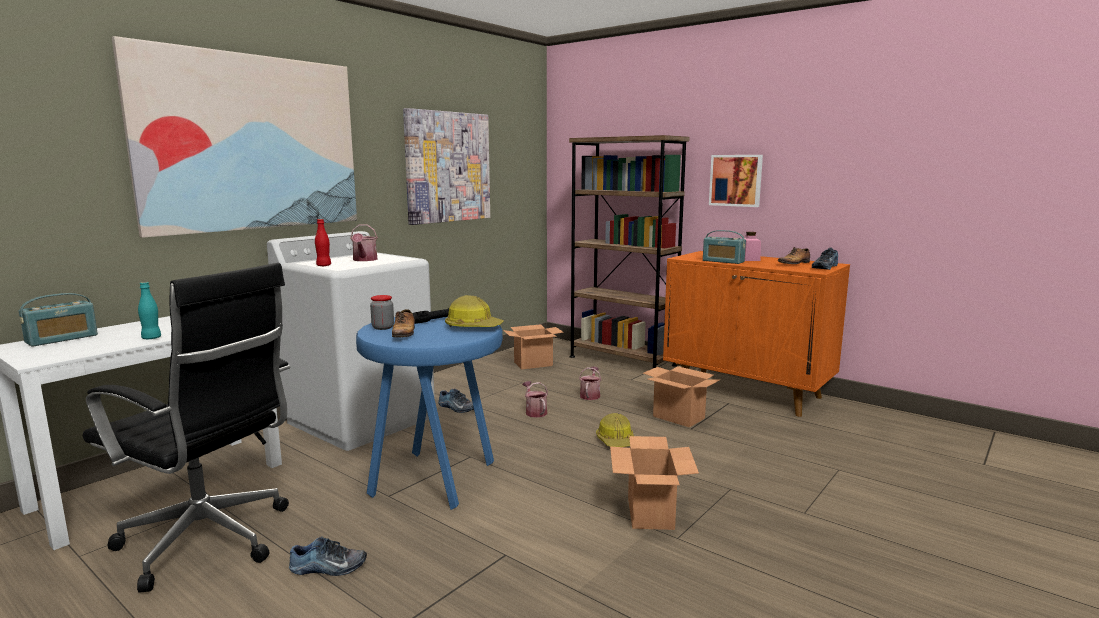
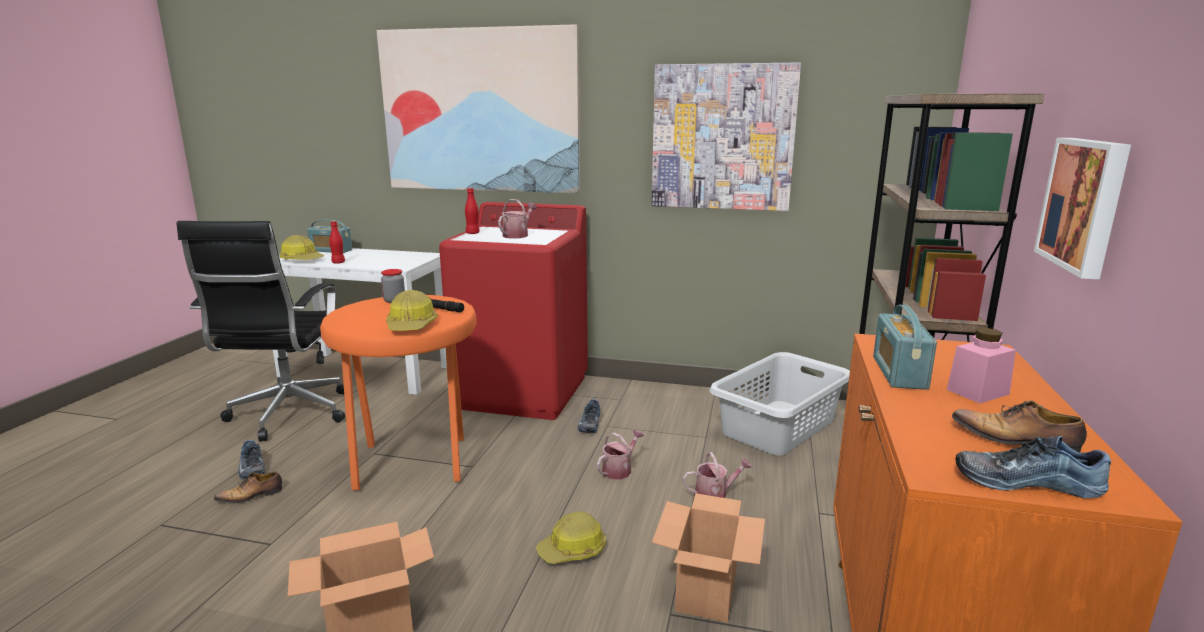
camera: 65 degrees right, 5 degrees up
turquoise bottle [138,282,161,339] -> red bottle [329,221,345,264]
white washing machine [267,231,435,451] -> red washing machine [439,202,588,420]
watering can [350,224,378,261] -> watering can turned 150 degrees clockwise [498,199,537,239]
blue stool [356,317,503,510] -> orange stool [320,295,477,490]
shoe [392,309,415,342] -> shoe moved to [214,472,282,503]
cardboard box [503,324,564,369] -> grey laundry basket [709,352,850,455]
none -> hard hat [279,235,324,260]

